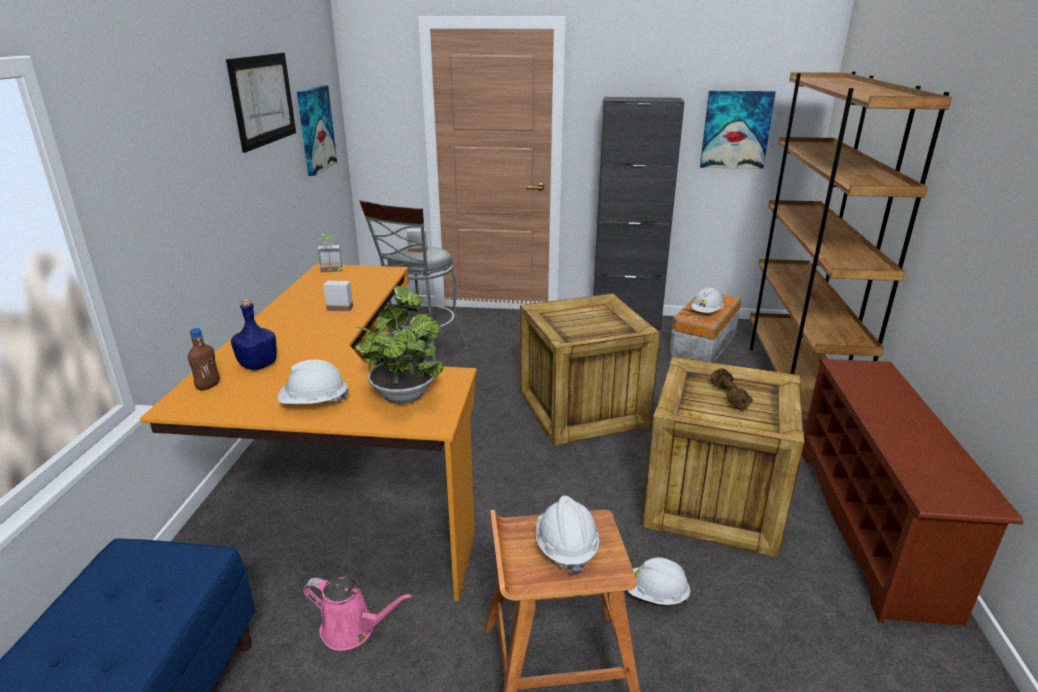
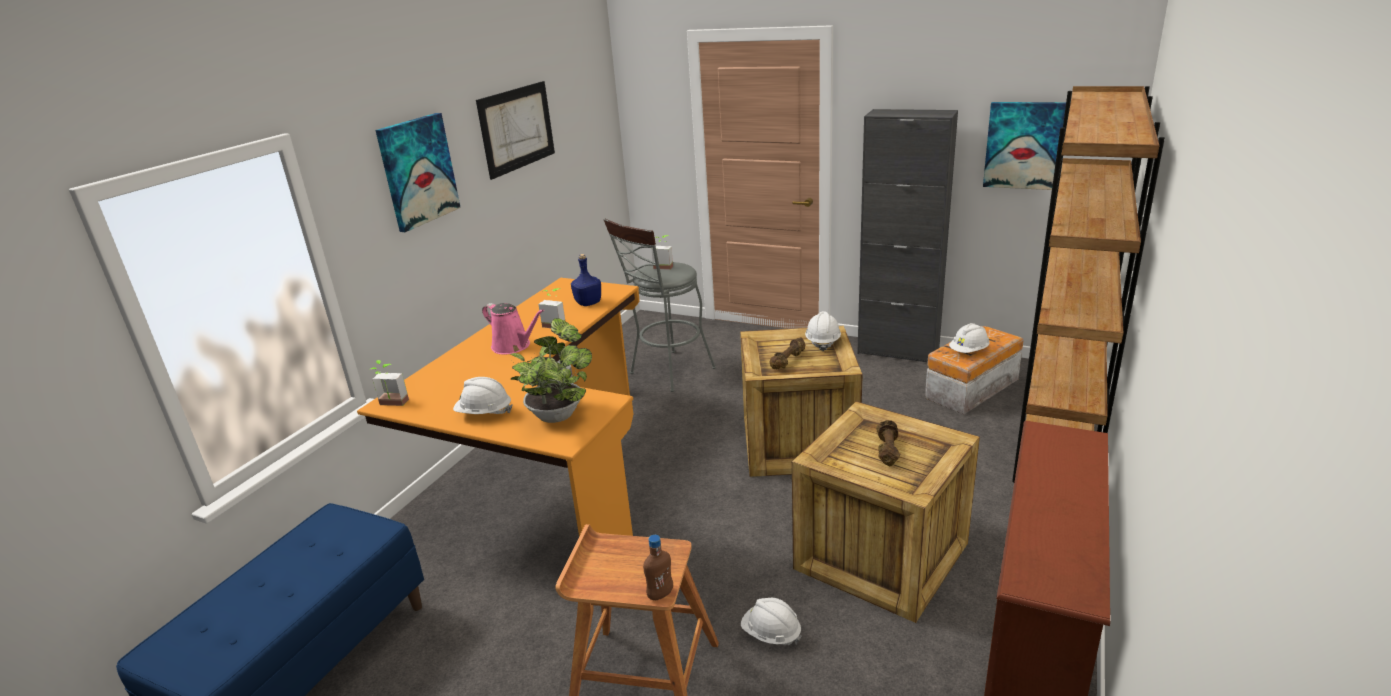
camera: 20 degrees right, 0 degrees up
brown bottle [188,328,220,390] -> brown bottle moved to [643,535,673,601]
blue bottle [230,298,277,370] -> blue bottle moved to [571,254,601,306]
picture [297,85,337,176] -> picture moved to [375,113,461,232]
pink watering can [303,576,413,651] -> pink watering can moved to [482,303,544,354]
potted plant [318,234,342,272] -> potted plant moved to [371,360,409,406]
white hard hat [536,495,599,575] -> white hard hat moved to [805,311,841,351]
none -> brown dumbbell [769,337,805,369]

